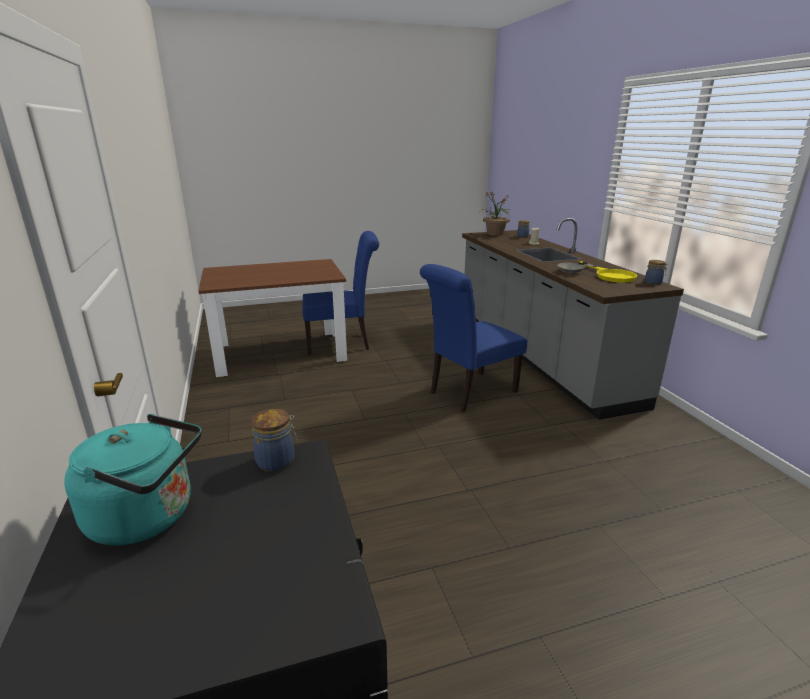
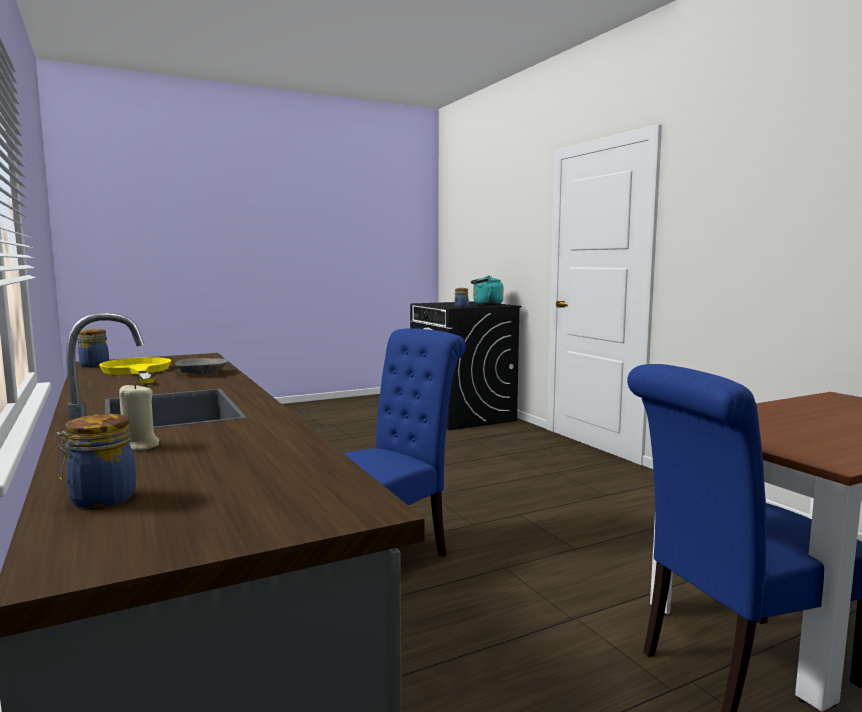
camera: 170 degrees right, 15 degrees down
potted plant [480,192,510,236] -> none

